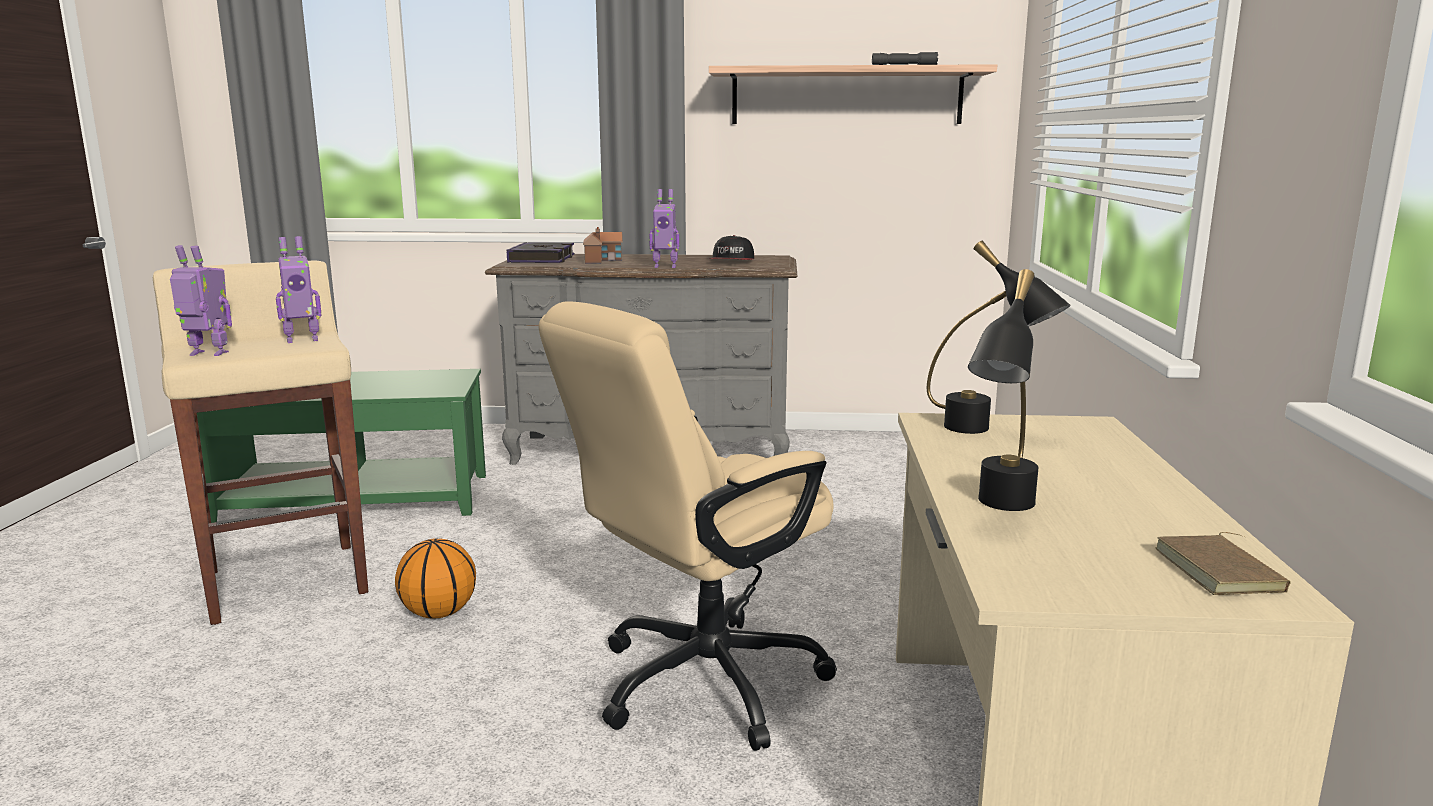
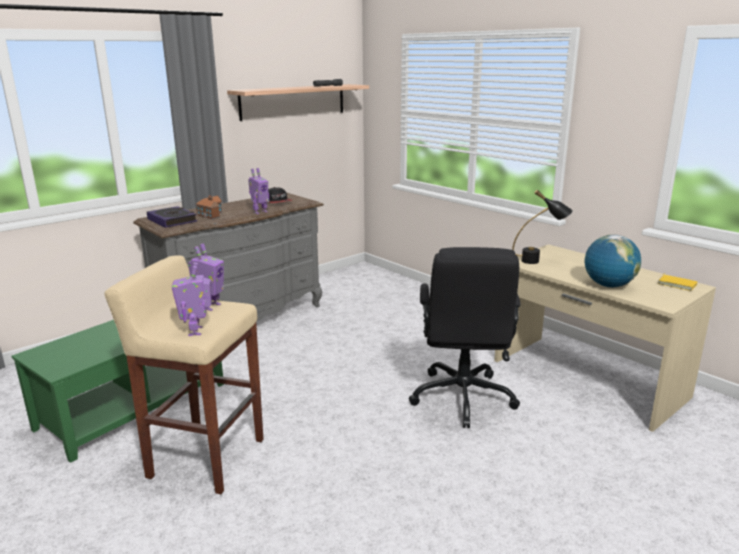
camera: 45 degrees left, 5 degrees up
toy robot [170,245,232,356] -> toy robot turned 60 degrees counterclockwise [172,262,212,336]
basketball [395,538,476,618] -> none
beige office chair [539,301,837,751] -> black office chair [409,247,521,428]
black table lamp [968,269,1038,511] -> globe [584,235,641,287]
brown book [1155,532,1291,595] -> yellow book [657,273,697,291]

